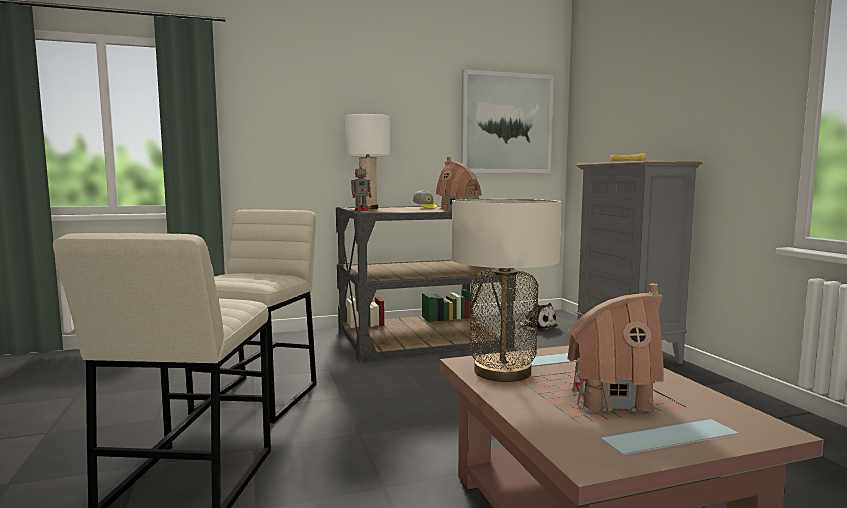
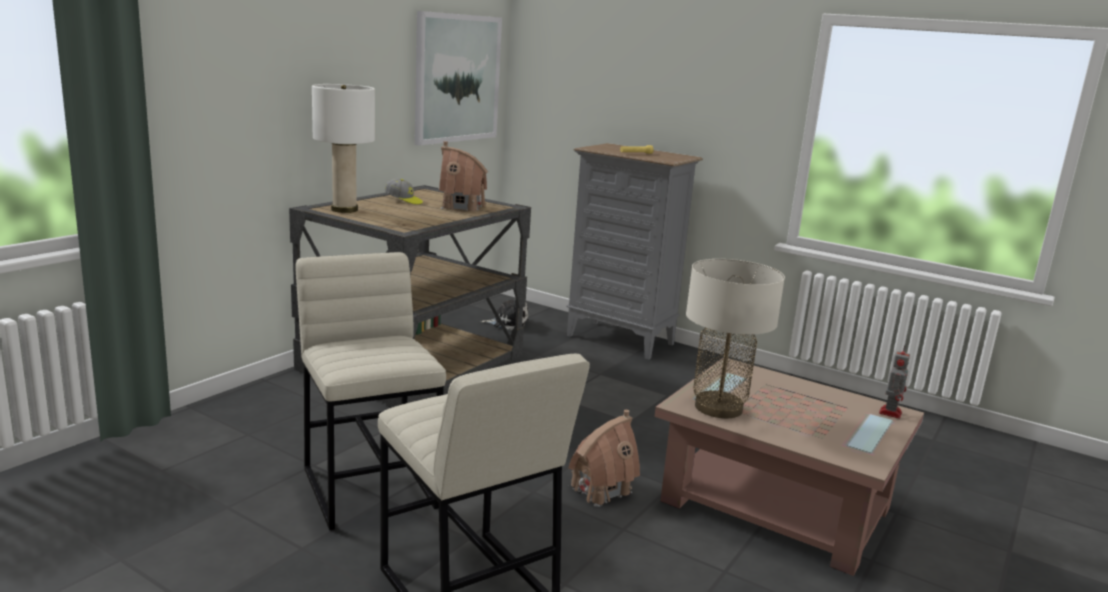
camera: 40 degrees left, 10 degrees up
toy robot [351,165,371,211] -> toy robot moved to [879,345,910,419]
toy house [567,283,664,412] -> toy house moved to [568,409,640,507]

